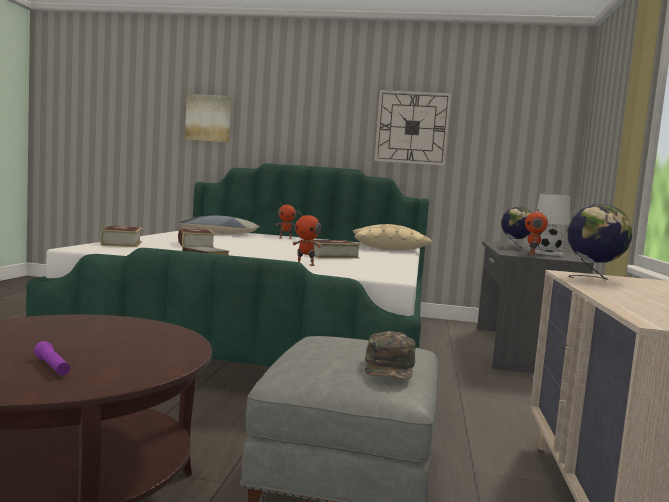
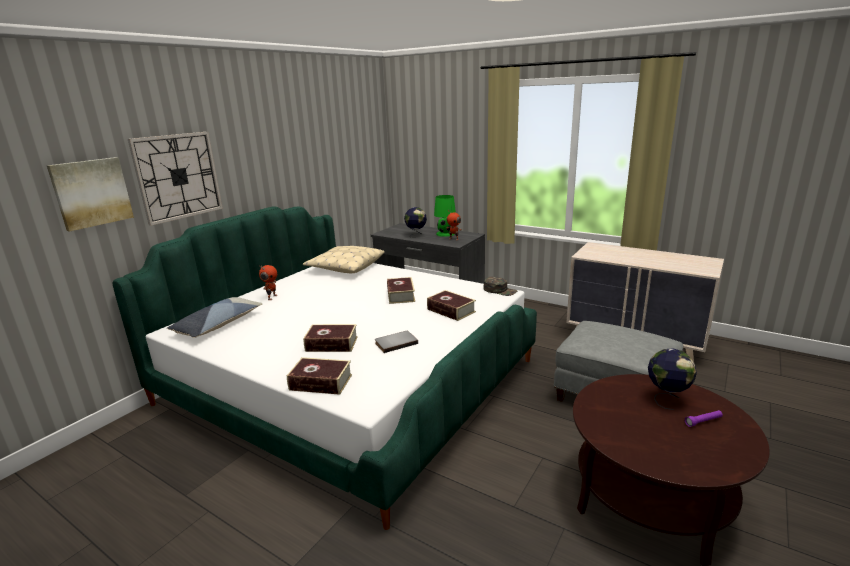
camera: 65 degrees left, 15 degrees up
toy robot [292,211,322,266] -> book [427,290,476,321]
green cap [365,331,416,379] -> green cap moved to [483,277,517,296]
wall clock [374,90,451,166] -> wall clock moved to [128,132,223,226]
white table lamp [535,194,570,256] -> green table lamp [434,195,456,237]
globe [568,204,632,280] -> globe moved to [648,348,697,410]

